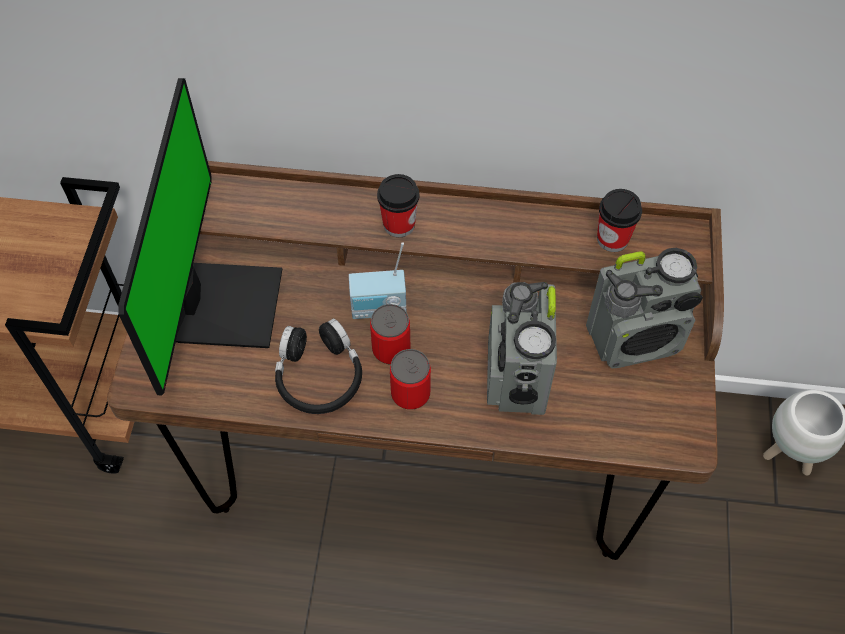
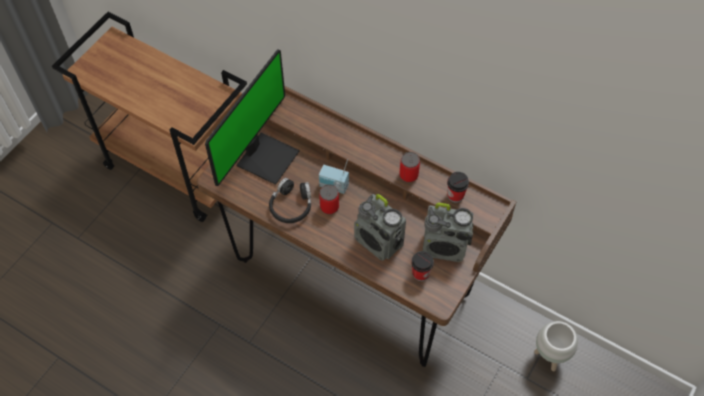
camera: 25 degrees right, 0 degrees up
cup [377,174,419,237] -> cup moved to [411,251,434,281]
can [390,349,431,410] -> can moved to [399,152,420,182]
radio [487,282,557,415] -> radio turned 75 degrees counterclockwise [354,194,406,261]

